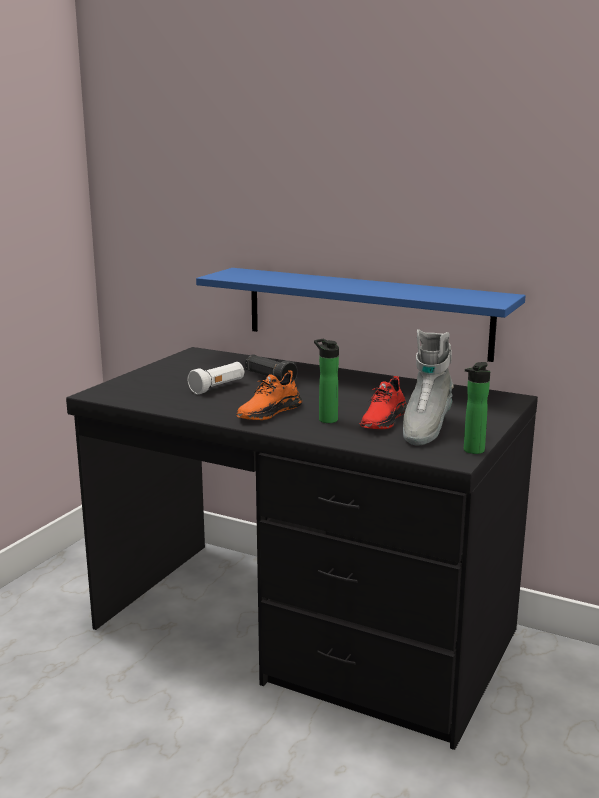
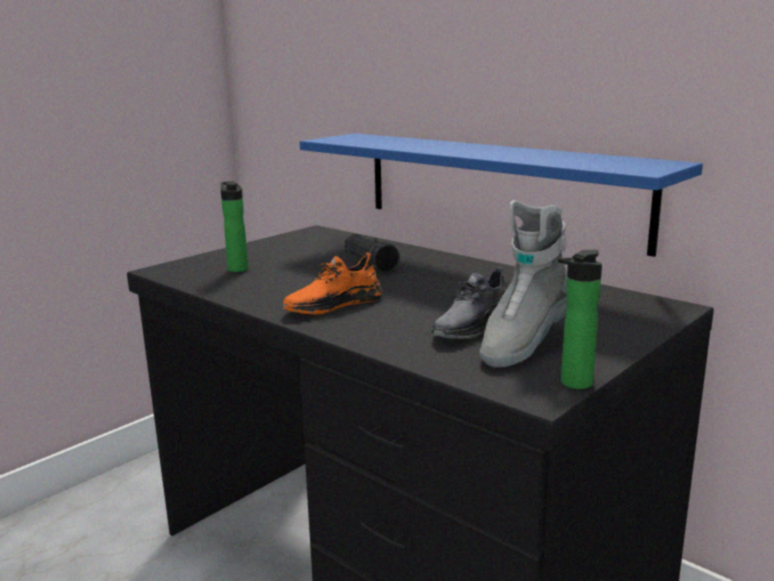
camera: 15 degrees right, 0 degrees up
white flashlight [188,362,244,394] -> none
bottle [314,339,339,423] -> bottle moved to [221,181,248,272]
red shoe [360,376,408,429] -> grey shoe [431,267,507,339]

